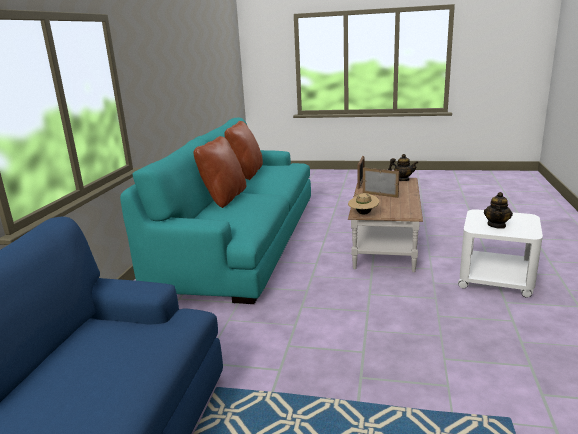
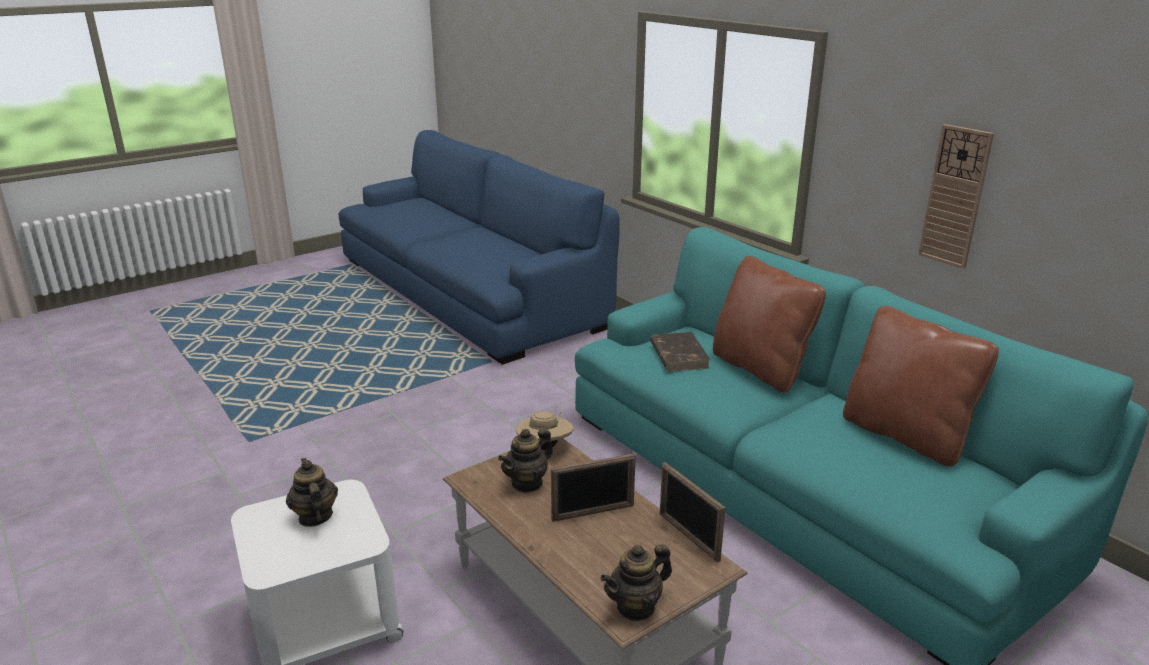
camera: 130 degrees right, 5 degrees up
none -> teapot [498,428,553,493]
none -> brown book [650,332,710,372]
none -> wall clock [918,124,994,269]

